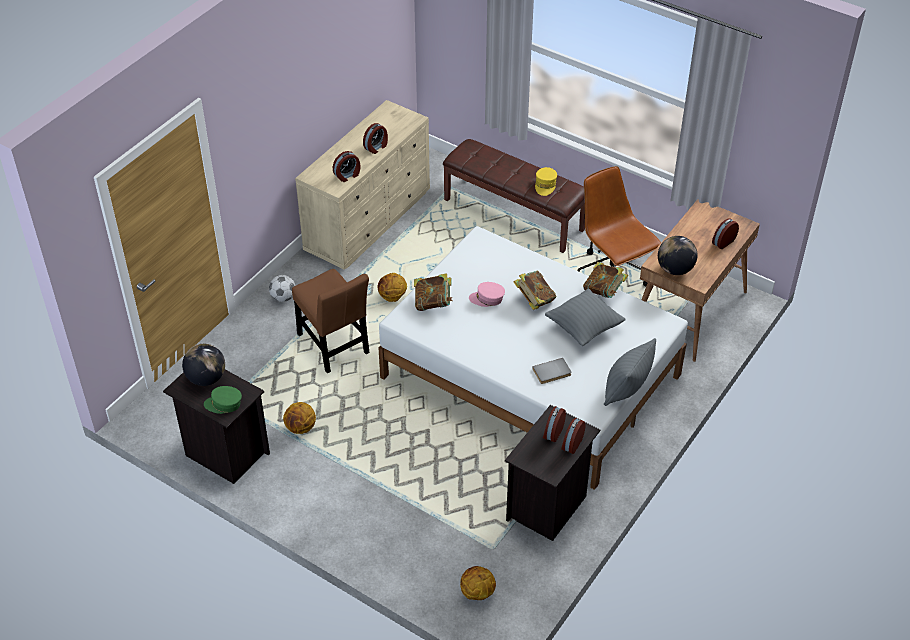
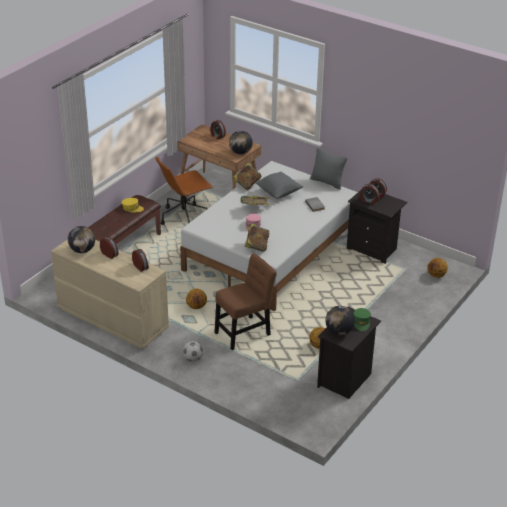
camera: 90 degrees left, 10 degrees down
none -> globe [68,226,95,253]

